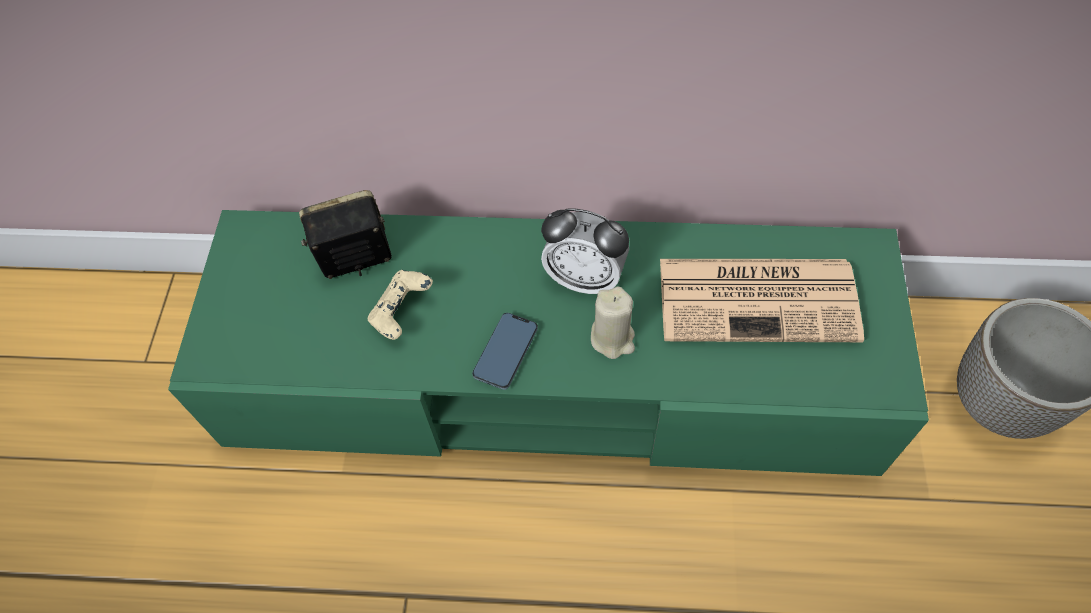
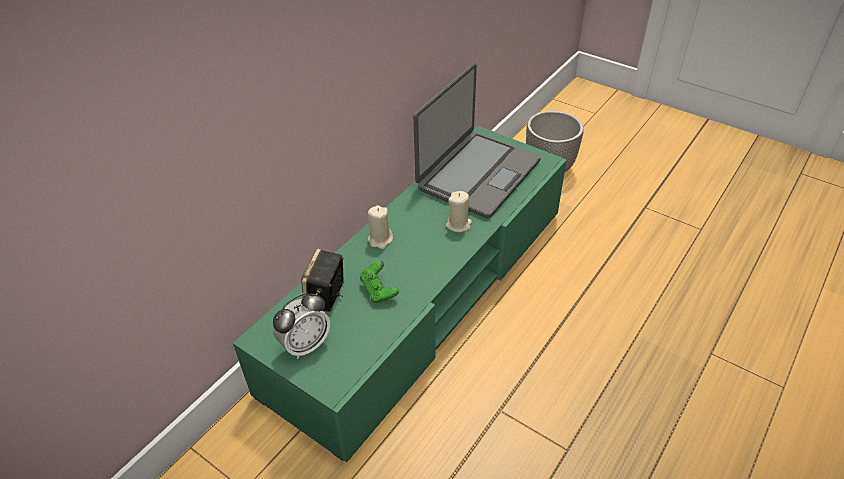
camera: 60 degrees left, 15 degrees down
beige game controller [368,270,433,340] -> green game controller [360,261,399,303]
phone [472,313,538,390] -> none
alarm clock [541,208,629,294] -> alarm clock moved to [273,293,331,359]
newspaper [660,259,864,342] -> laptop [413,63,541,218]
none -> beige candle [368,205,393,249]

